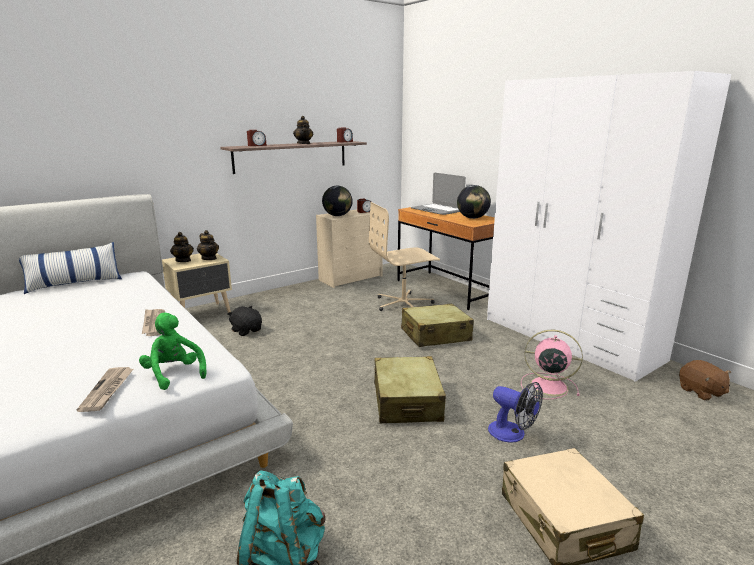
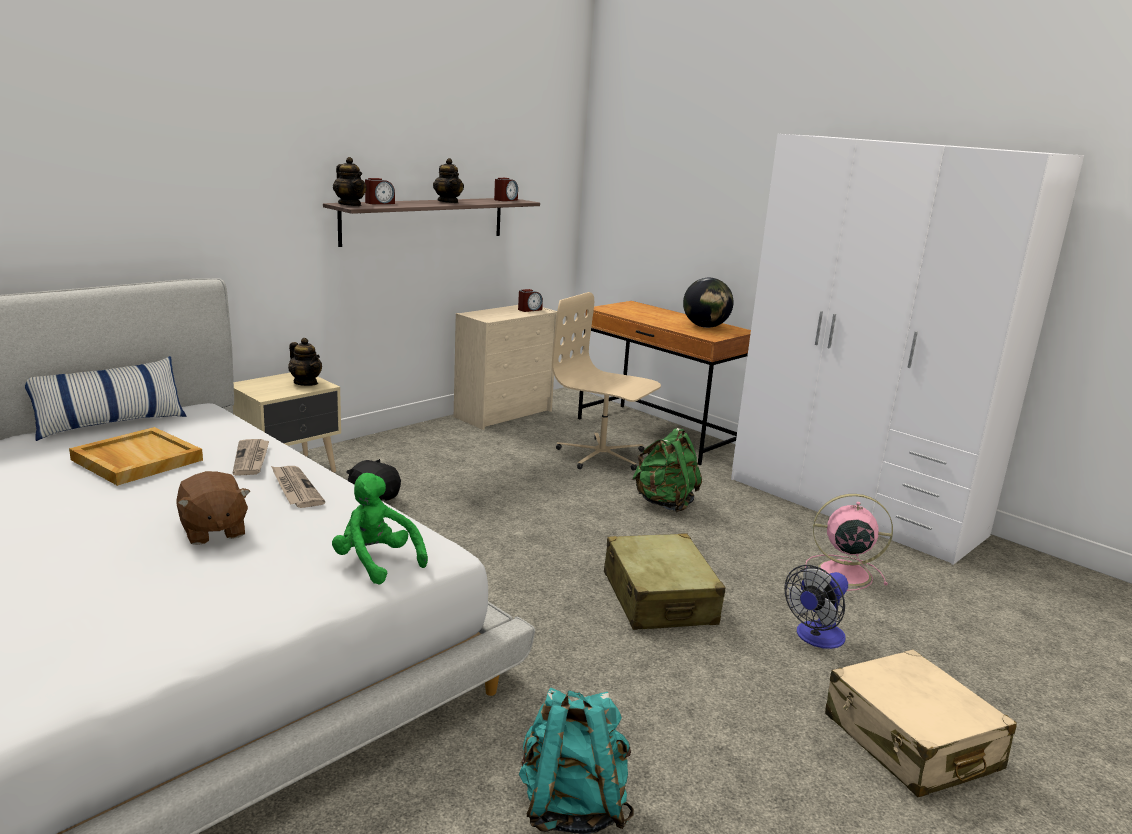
camera: 10 degrees left, 0 degrees up
newspaper [77,367,133,412] -> newspaper moved to [233,439,269,476]
teapot [170,232,194,262] -> teapot moved to [333,157,367,206]
globe [322,186,353,216] -> none
beige office chair [369,202,440,311] -> beige office chair turned 60 degrees clockwise [552,292,661,471]
beige suitcase [401,304,474,347] -> green backpack [632,428,702,512]
laptop [411,173,466,215] -> none
fan [488,382,543,443] -> fan turned 105 degrees clockwise [784,565,848,649]
brown plush toy [679,360,731,401] -> brown plush toy moved to [176,471,250,545]
none -> beige tray [69,427,203,486]

